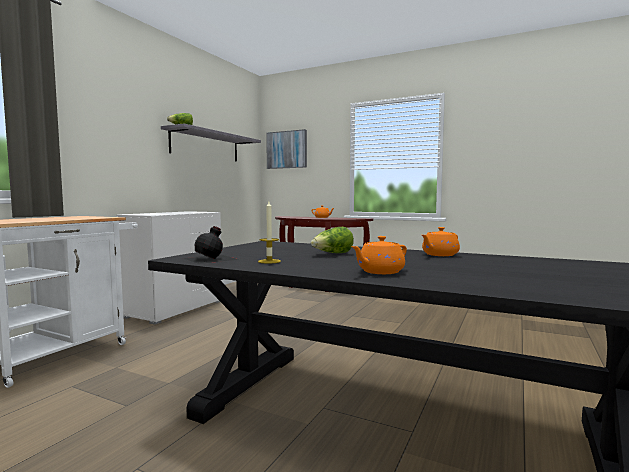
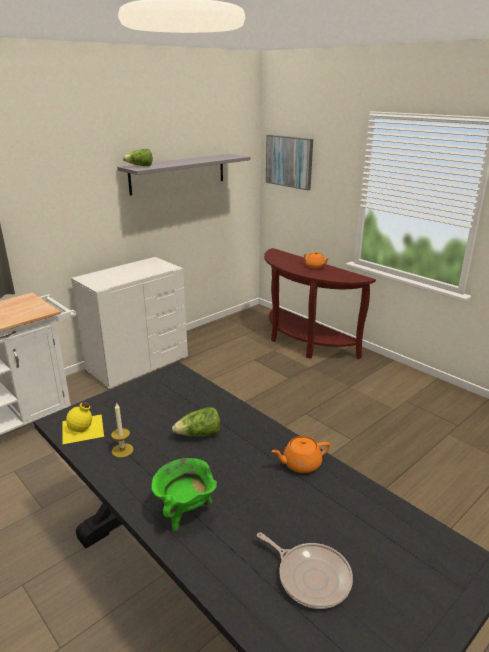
camera: 20 degrees right, 20 degrees up
black bottle [183,226,240,264] -> yellow bottle [62,402,104,444]
orange teapot [351,236,407,274] -> green cooking pot [151,458,217,534]
none -> frying pan [257,532,353,609]

